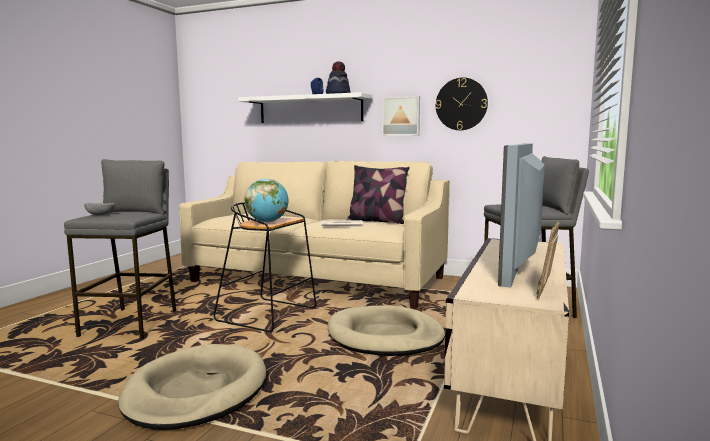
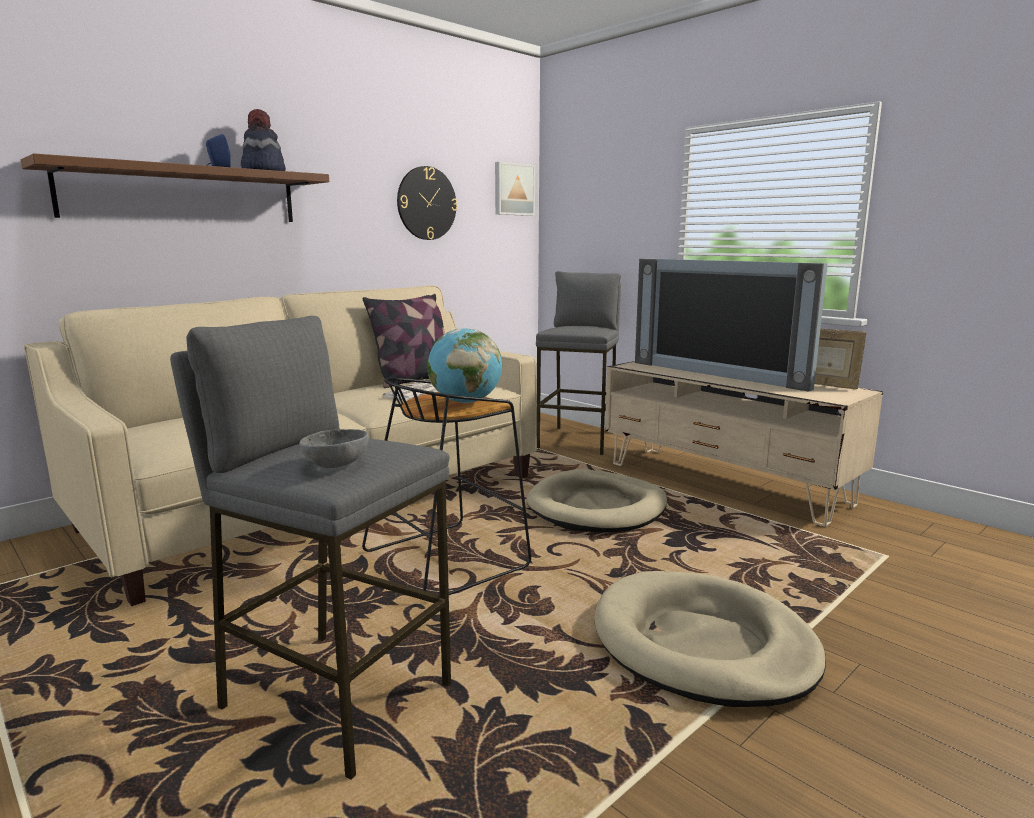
camera: 65 degrees left, 5 degrees up
white shelf [238,92,372,123] -> brown shelf [21,153,329,222]
picture [382,96,420,136] -> picture moved to [495,162,535,216]

